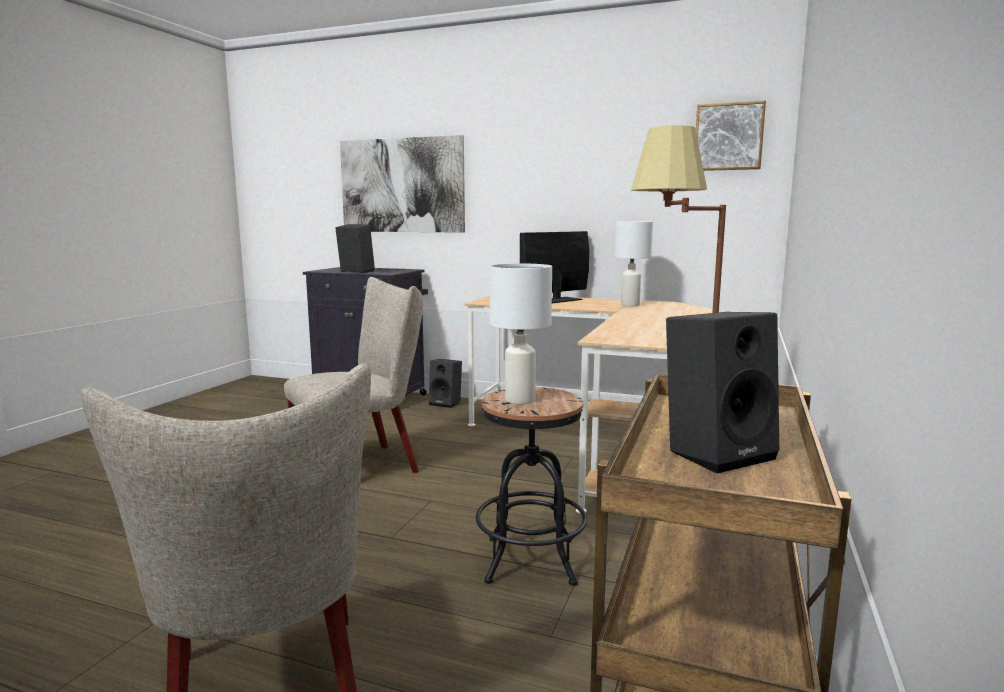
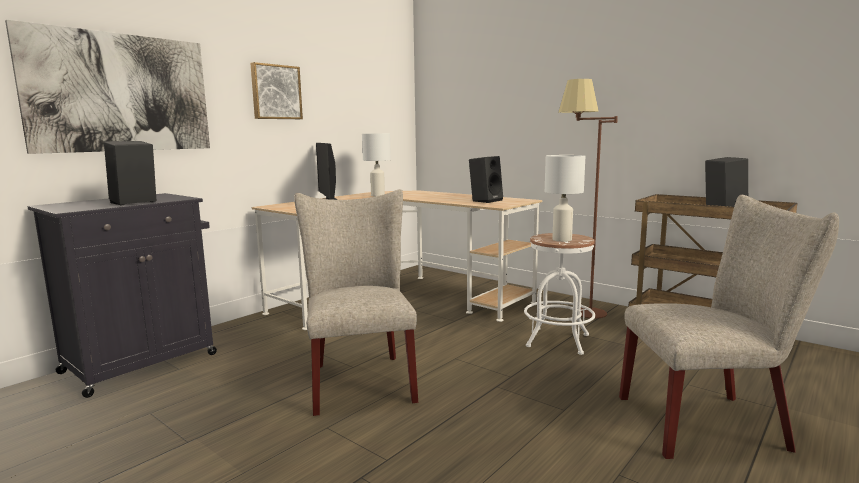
camera: 70 degrees left, 0 degrees up
black speaker [429,359,462,408] -> black speaker moved to [469,156,503,203]
black stool [476,387,587,586] -> white stool [524,233,595,355]
picture [696,101,766,171] -> picture moved to [250,62,303,119]

